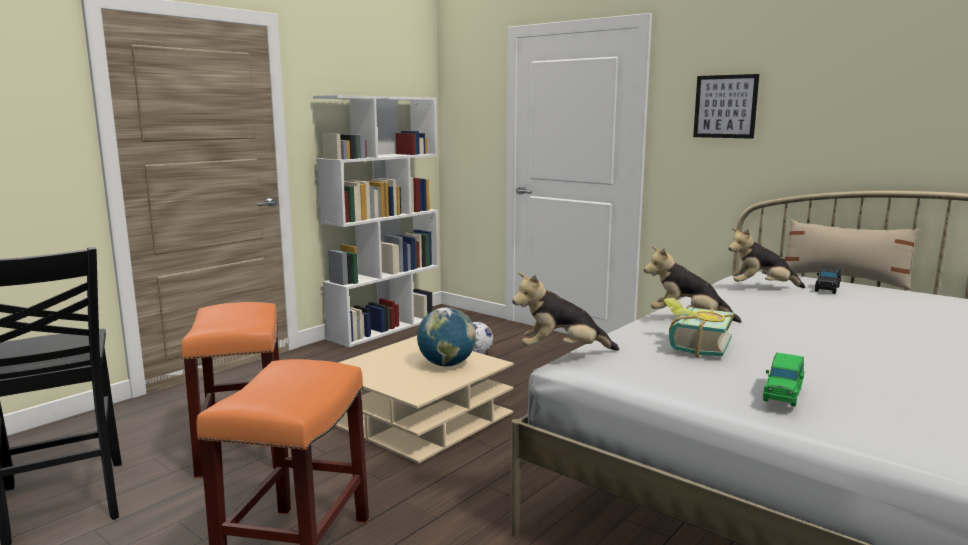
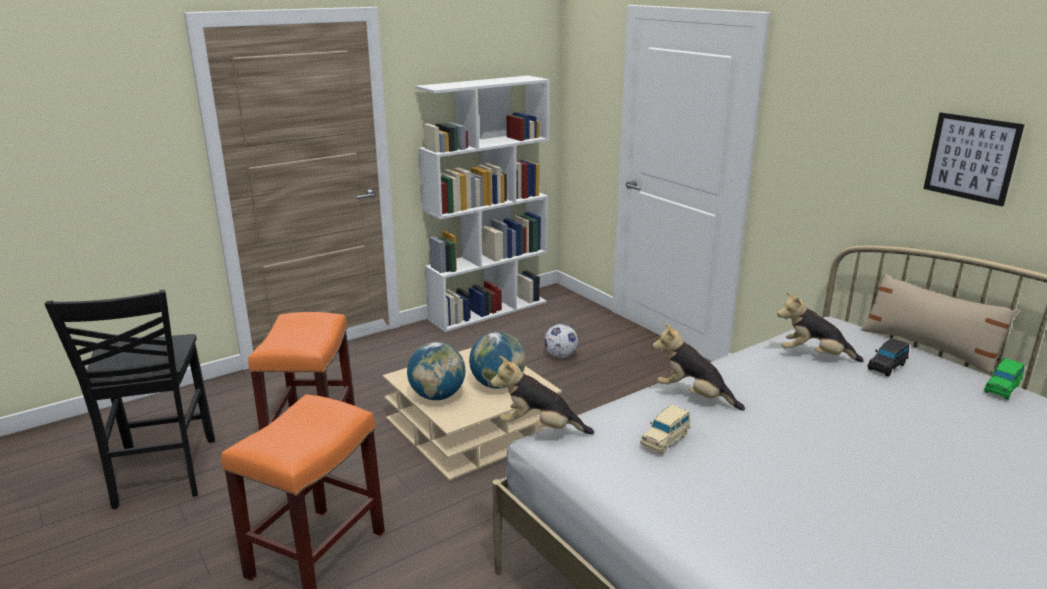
camera: 15 degrees right, 10 degrees up
book [664,298,734,357] -> beige toy car [640,405,690,455]
picture [693,74,759,139] -> picture moved to [923,112,1025,206]
green toy car [763,353,804,407] -> green toy car moved to [984,358,1025,400]
none -> globe [407,342,465,400]

